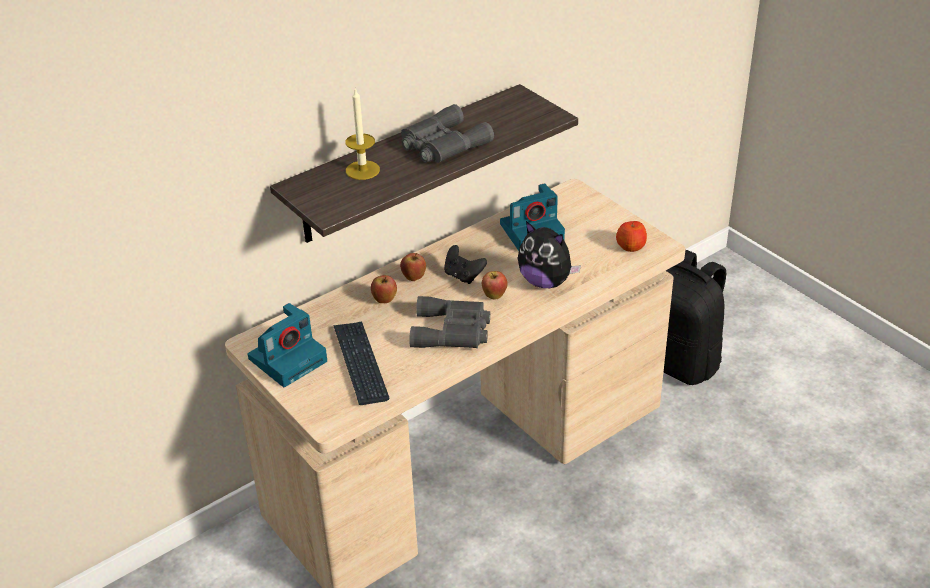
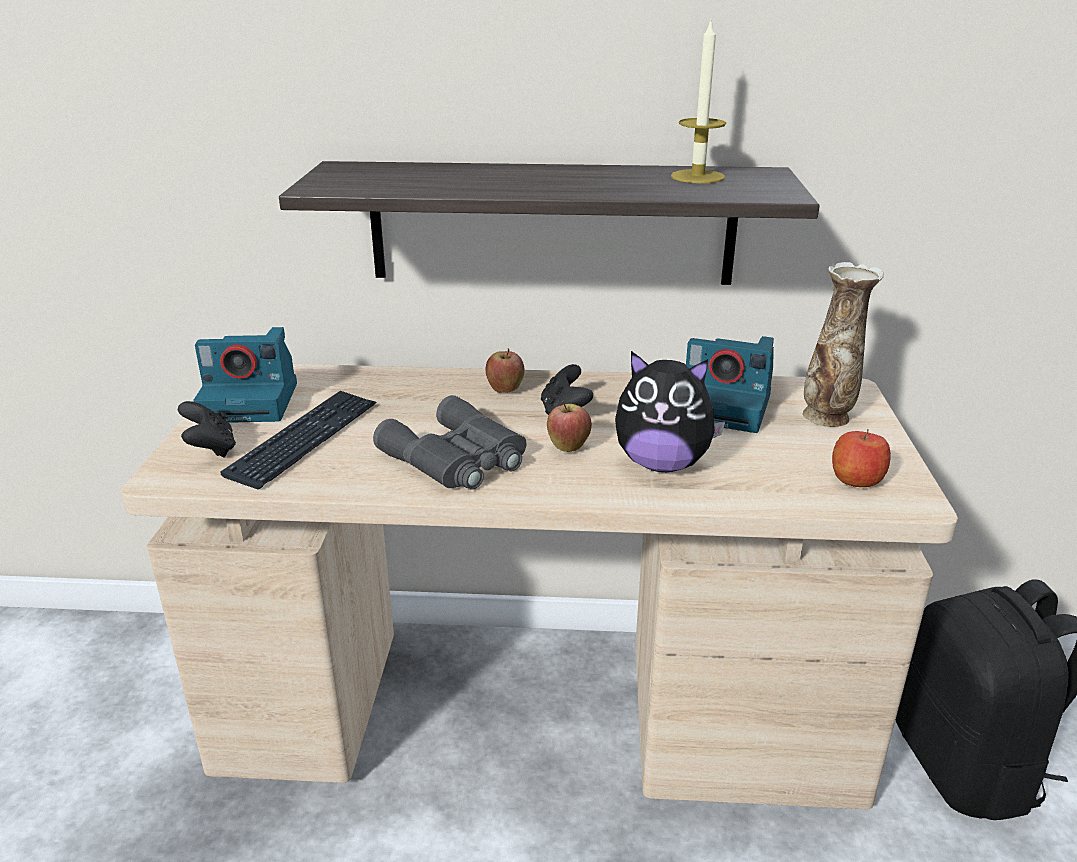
camera: 40 degrees right, 10 degrees down
candle [345,88,380,180] -> candle moved to [671,18,726,183]
apple [371,275,397,303] -> none
grey binoculars [401,104,494,163] -> none
plush toy [518,221,581,288] -> plush toy turned 60 degrees counterclockwise [615,351,726,472]
none -> black game controller [178,401,236,458]
none -> vase [803,262,884,427]

